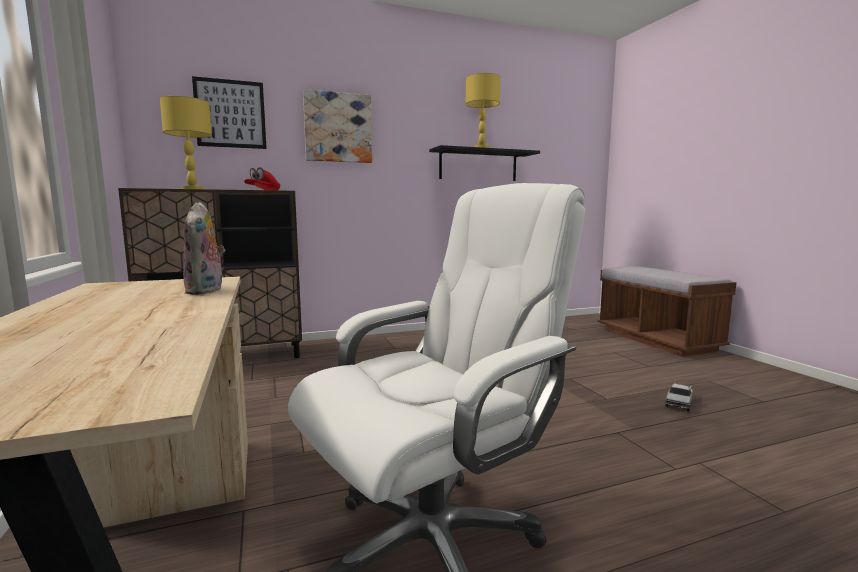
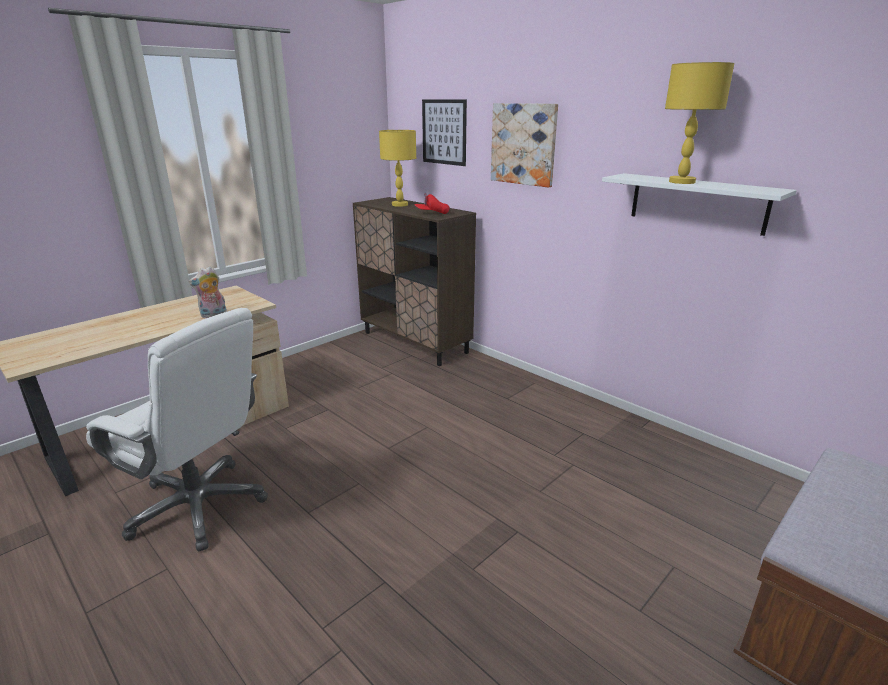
camera: 65 degrees right, 15 degrees up
black shelf [429,145,540,181] -> white shelf [602,173,797,236]
toy truck [665,382,693,412] -> none

